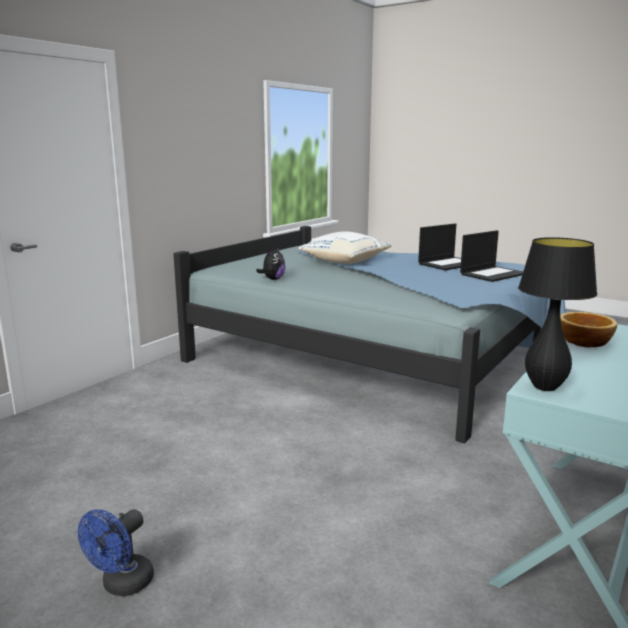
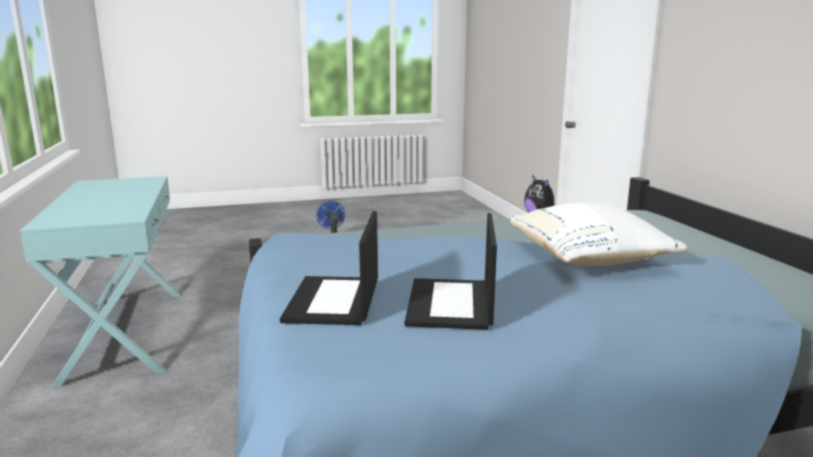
camera: 130 degrees right, 0 degrees up
black table lamp [518,237,597,391] -> none
bowl [560,312,617,348] -> none

